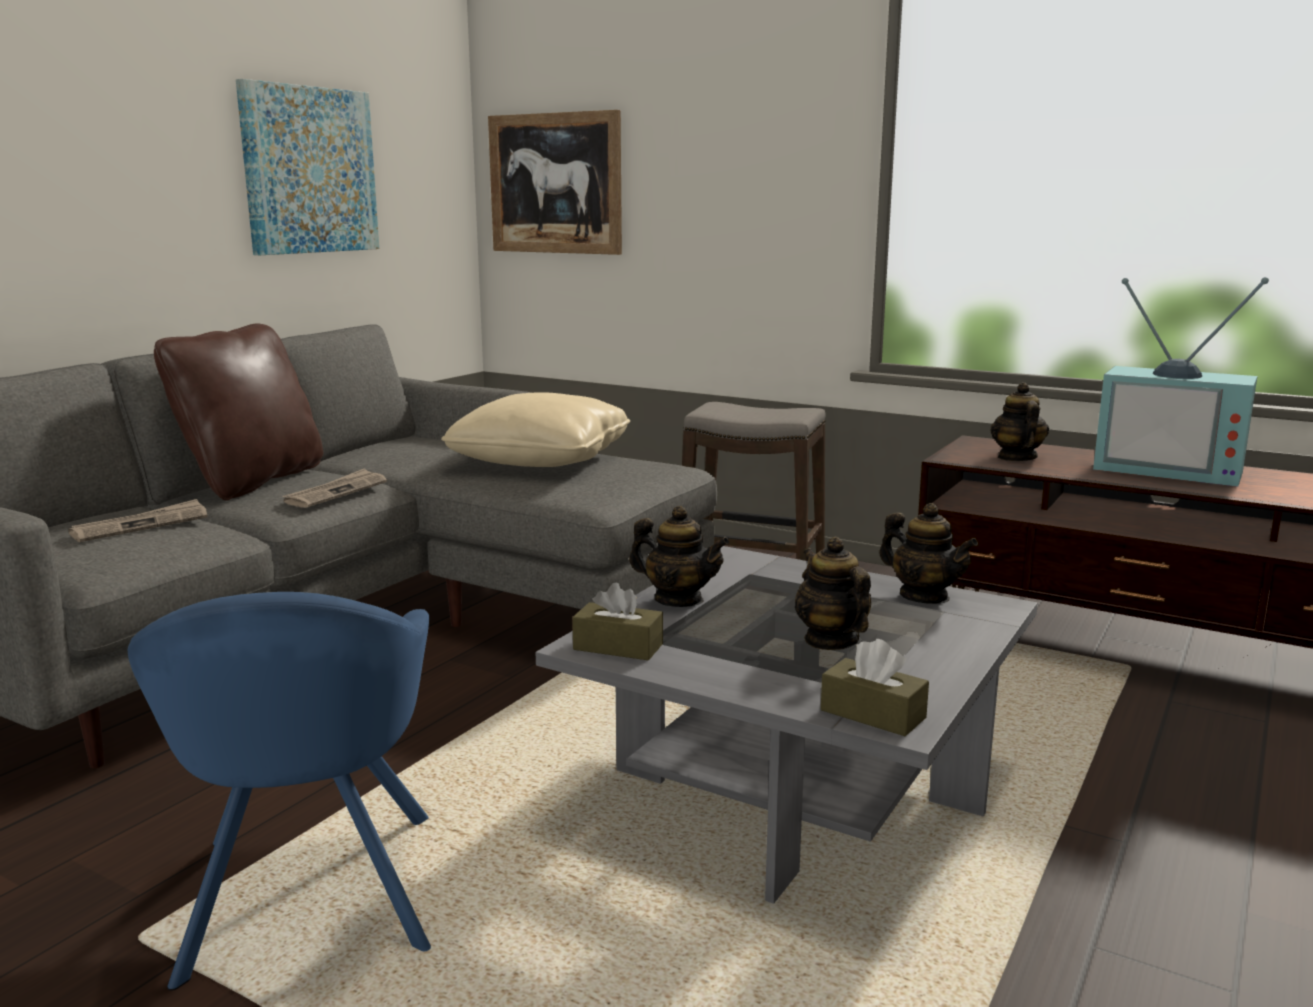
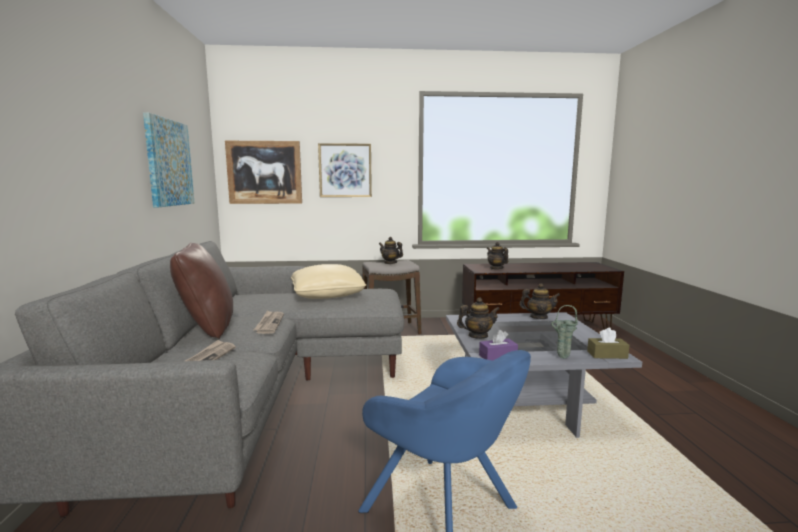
camera: 35 degrees left, 5 degrees down
brown tissue box [572,583,663,660] -> purple tissue box [479,330,518,361]
teapot [795,537,871,650] -> teapot moved to [379,237,403,264]
television [1093,277,1269,487] -> none
none -> picture [318,143,372,197]
none -> green vase [551,305,578,359]

